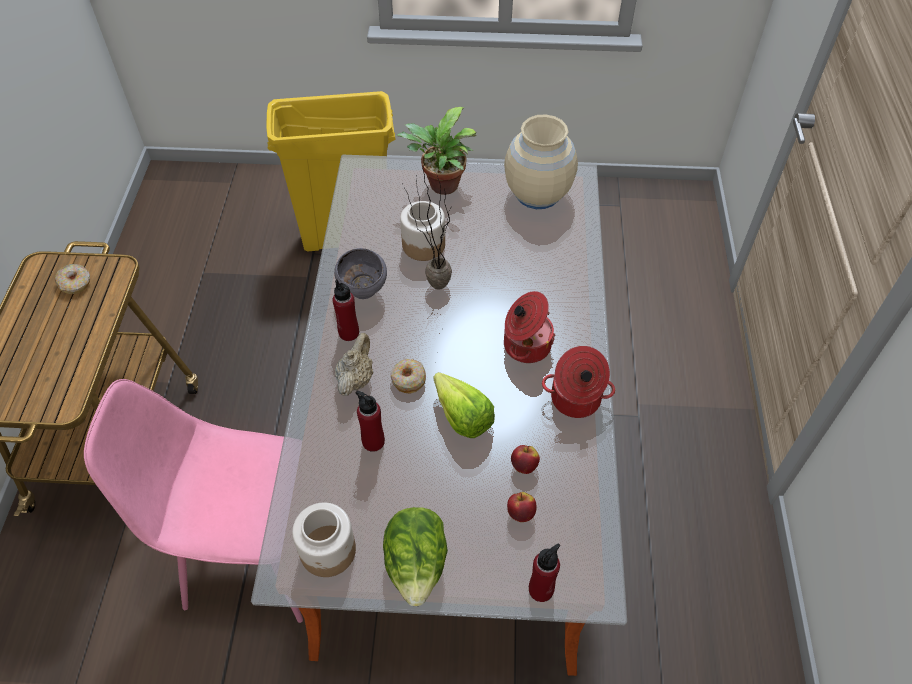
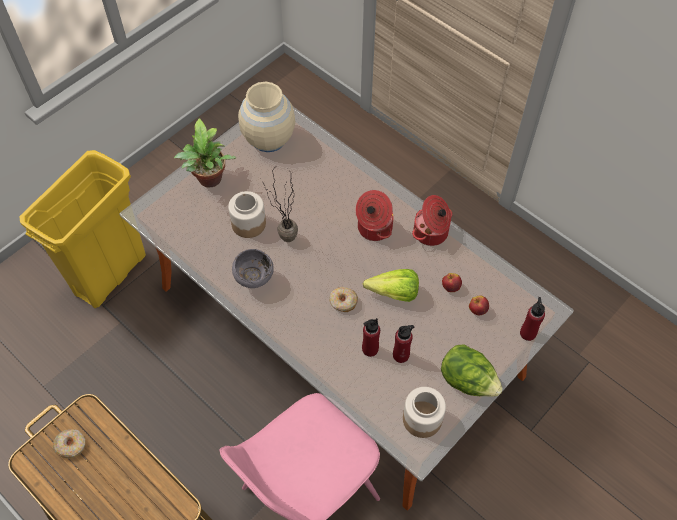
camera: 50 degrees left, 5 degrees up
red bottle [333,279,359,341] -> red bottle moved to [393,325,414,363]
beige teapot [335,333,373,396] -> none

